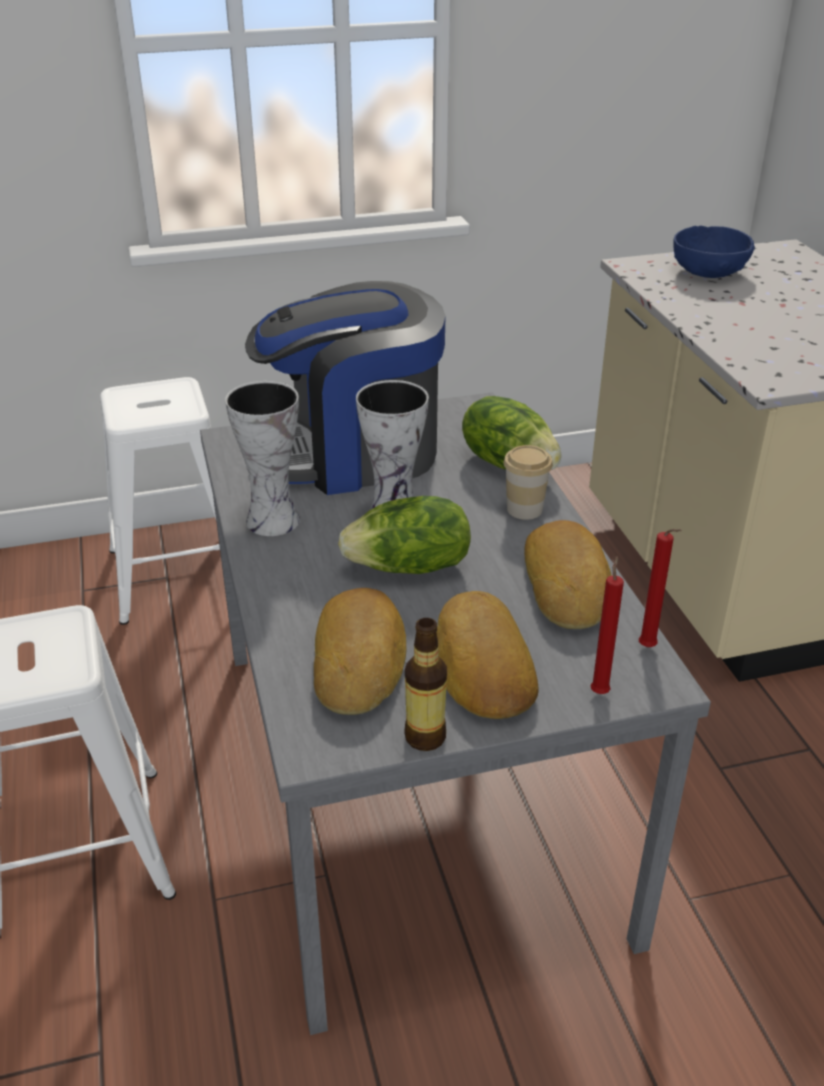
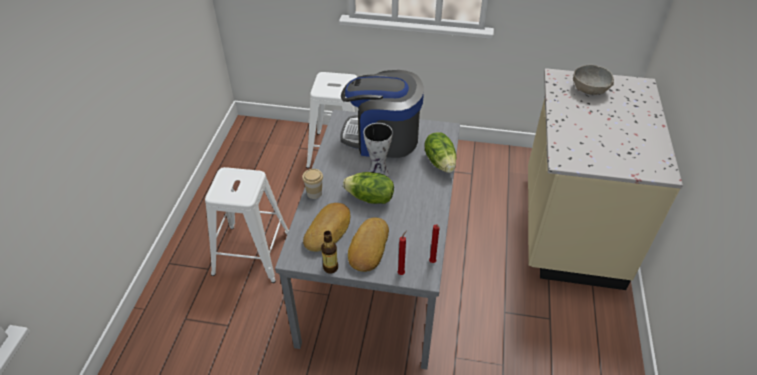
camera: 25 degrees right, 10 degrees up
vase [225,381,300,536] -> none
cup [504,445,553,520] -> cup moved to [302,169,323,199]
bread [524,520,612,629] -> none
blue bowl [673,225,755,278] -> grey bowl [573,65,614,95]

